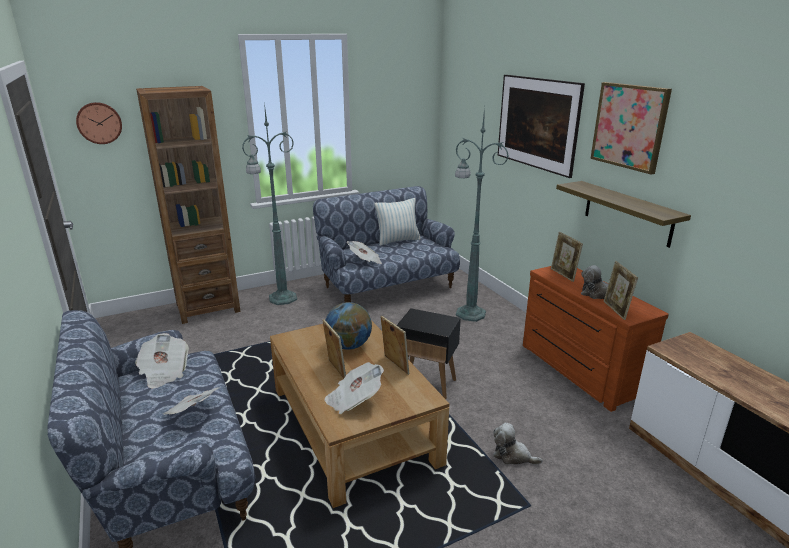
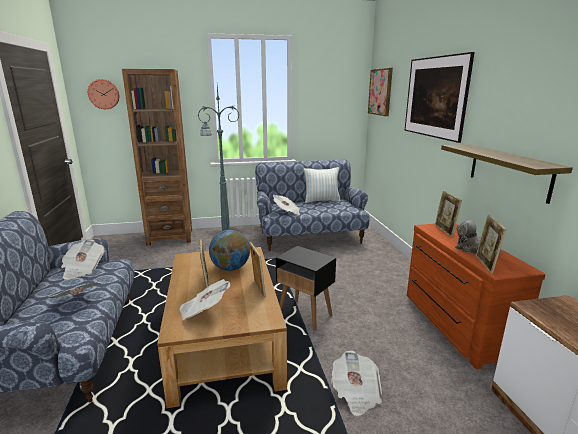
camera: 15 degrees right, 5 degrees down
green floor lamp [455,107,509,322] -> none
plush toy [493,423,543,465] -> newspaper [331,351,382,416]
picture [590,82,672,175] -> picture moved to [368,68,393,116]

